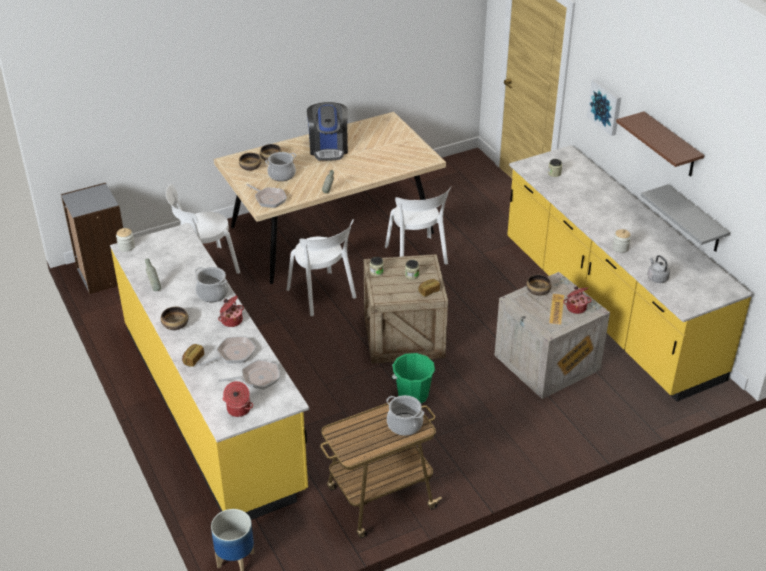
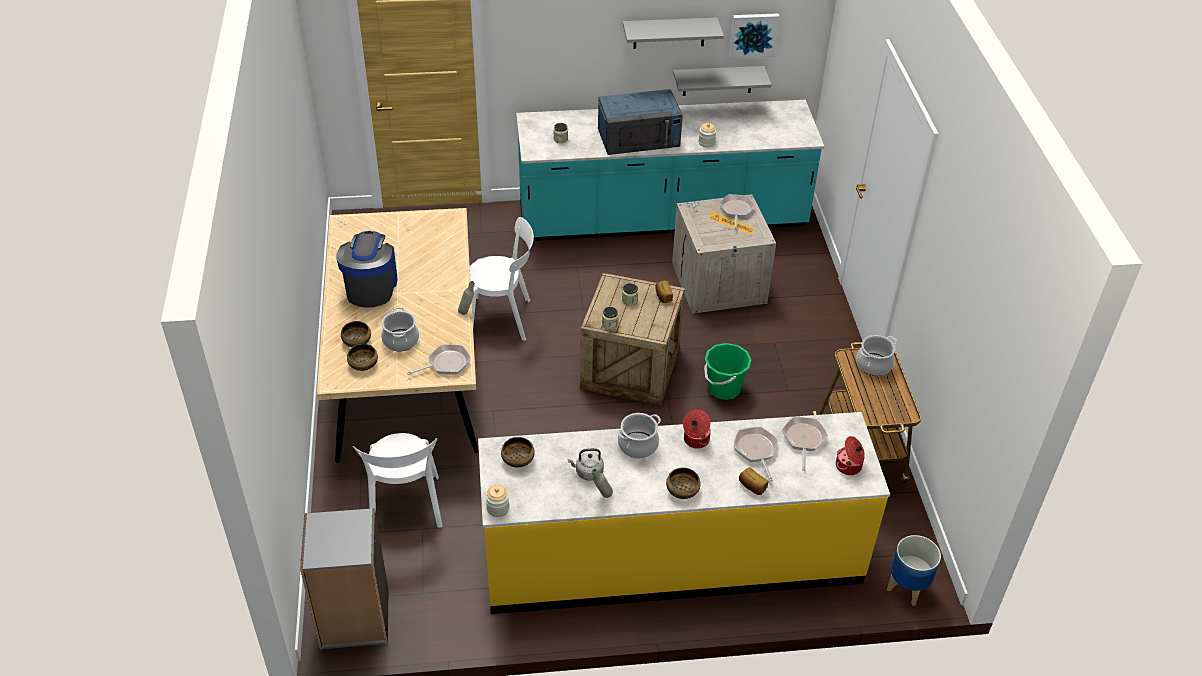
camera: 70 degrees left, 5 degrees up
white chair [287,219,357,316] -> none
coffee machine [307,102,348,161] -> coffee machine turned 105 degrees counterclockwise [336,231,398,308]
yellow counter [507,145,753,402] -> turquoise counter [516,100,825,241]
bowl [526,275,552,296] -> bowl moved to [501,437,535,468]
cooking pot [563,286,591,314] -> frying pan [719,194,755,230]
picture [587,79,621,136] -> picture moved to [729,13,779,58]
brown shelf [616,112,704,177] -> grey shelf [623,18,724,49]
grey kettle [647,255,670,283] -> grey kettle moved to [568,448,604,481]
none -> blue microwave [598,89,683,155]

